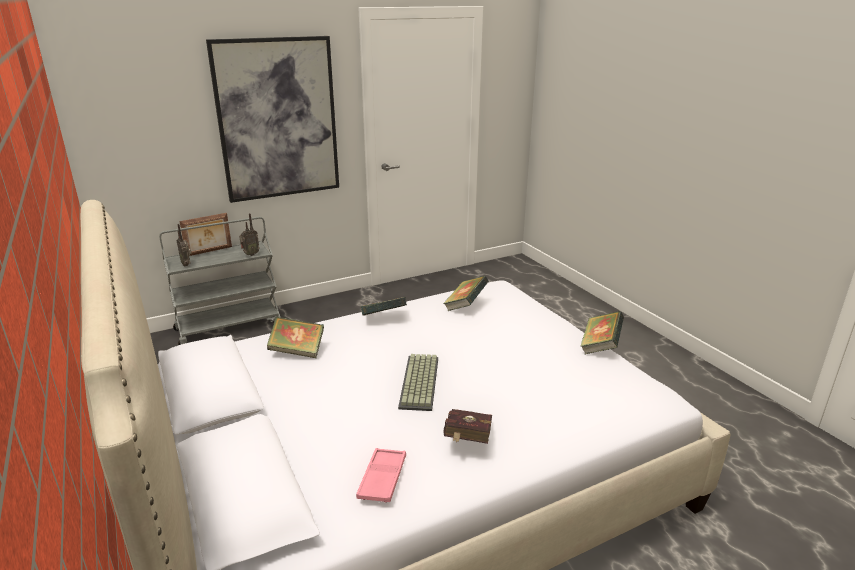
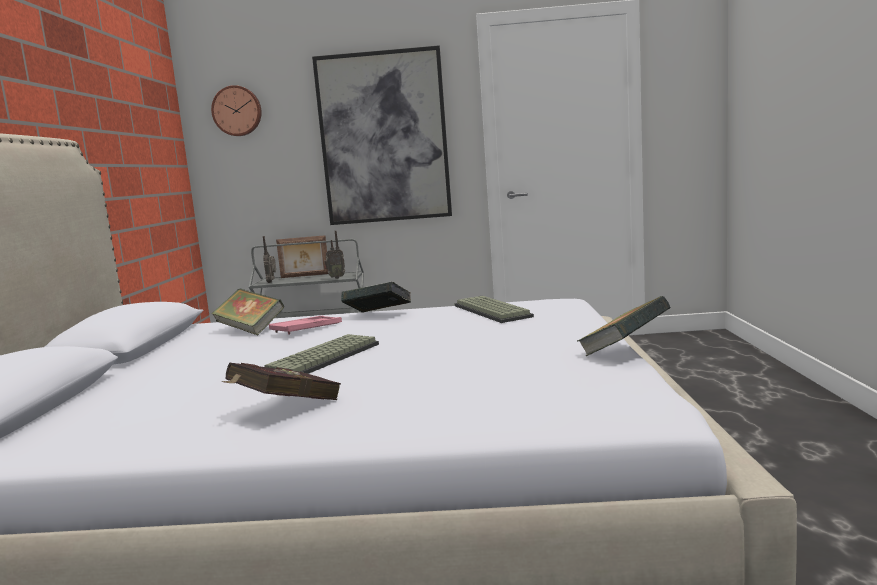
camera: 30 degrees right, 15 degrees down
pink tray [356,448,406,503] -> pink tray moved to [269,315,342,335]
book [443,276,488,311] -> keyboard [455,296,534,323]
none -> wall clock [211,85,262,136]

